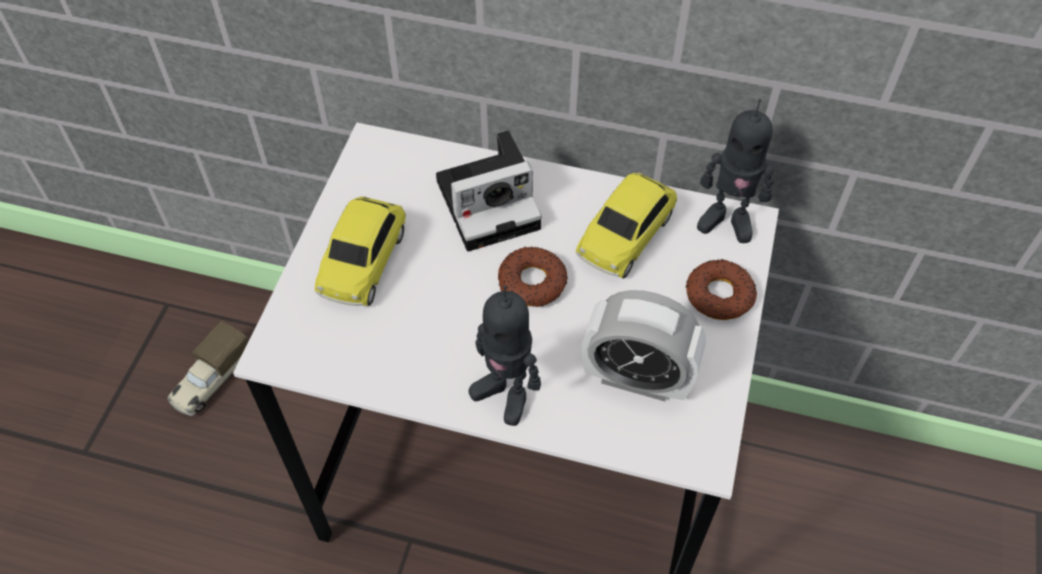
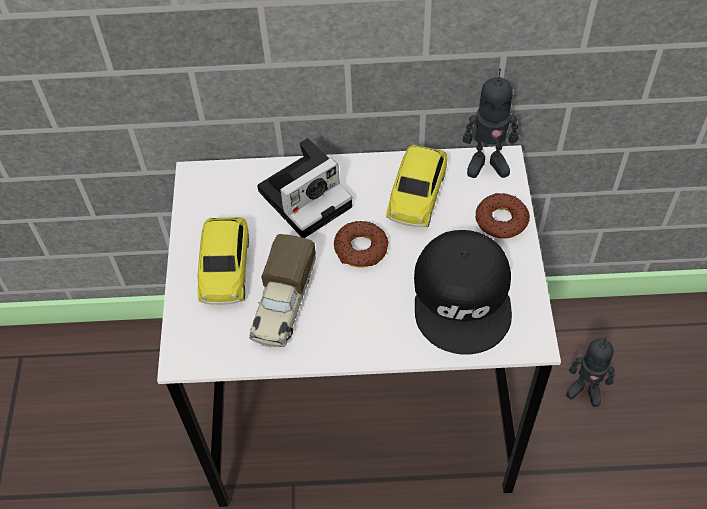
camera: 15 degrees left, 0 degrees up
toy truck [167,321,249,416] -> toy truck moved to [249,234,316,347]
toy robot [469,285,541,426] -> toy robot moved to [566,338,615,407]
alarm clock [581,290,706,401] -> black cap [414,230,512,354]

